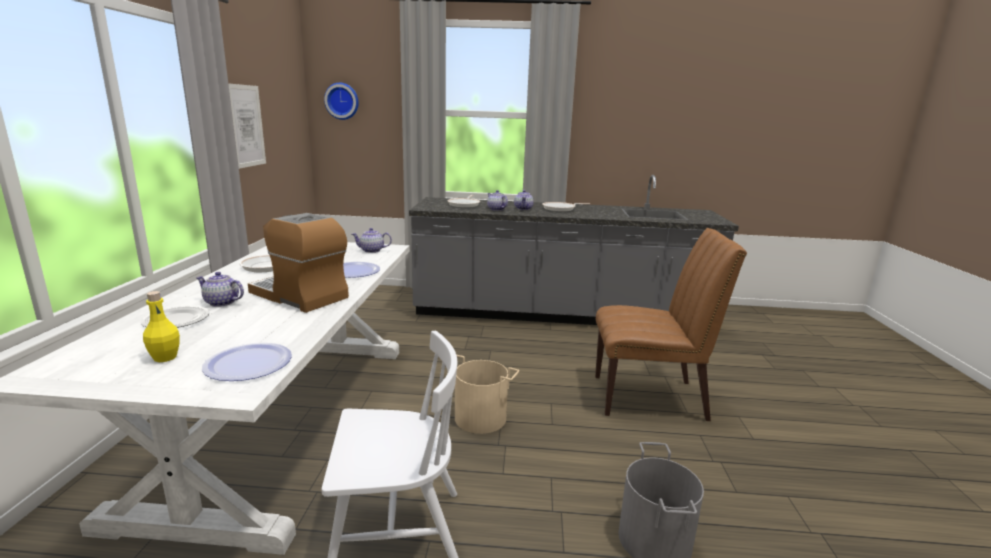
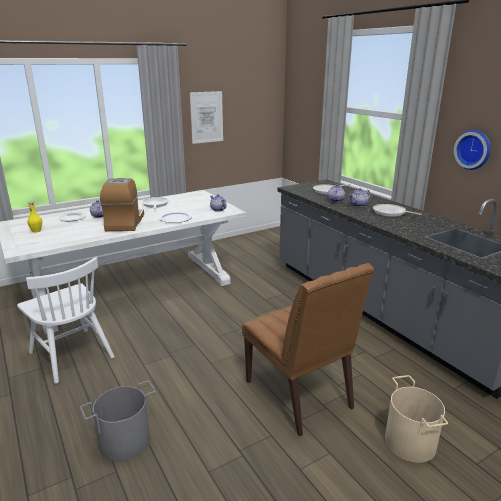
camera: 55 degrees right, 5 degrees up
plate [202,343,292,381] -> none
wall clock [324,83,359,120] -> wall clock moved to [454,130,491,170]
beige bucket [455,355,519,434] -> beige bucket moved to [385,375,448,463]

